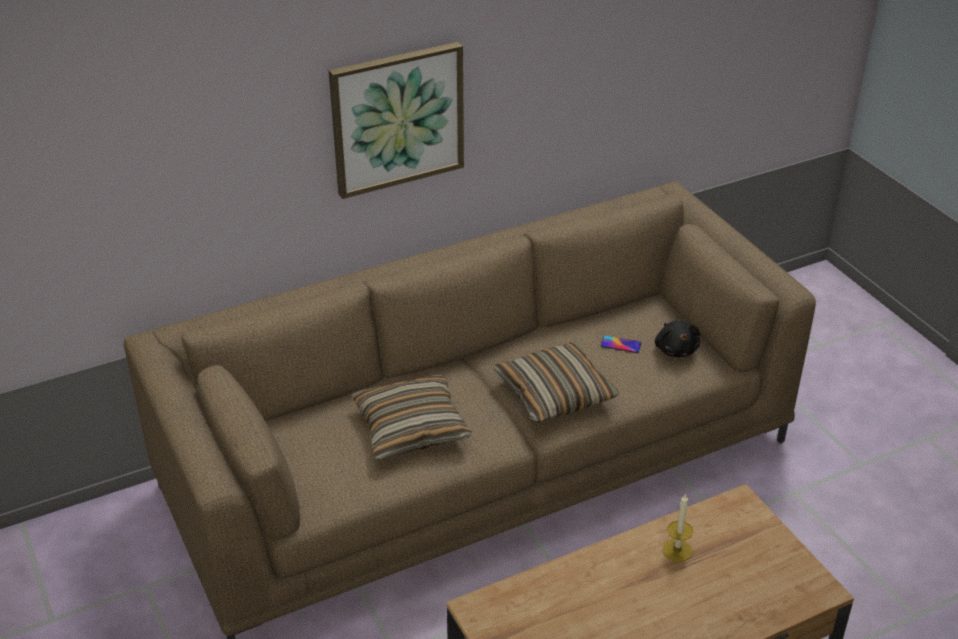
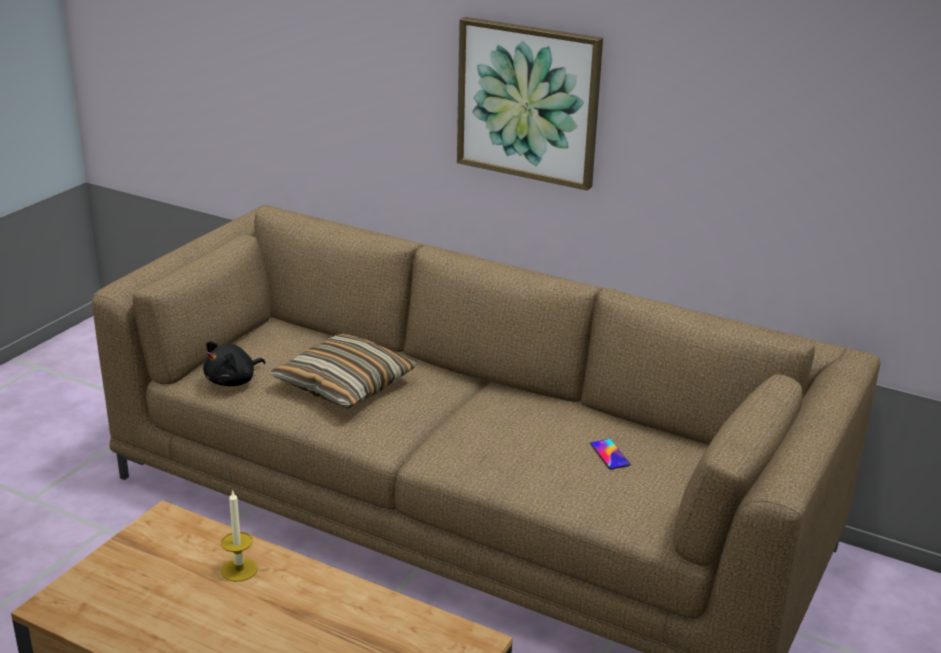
camera: 55 degrees right, 10 degrees down
pillow [494,341,619,423] -> none
black plush toy [655,320,700,357] -> black plush toy moved to [203,341,265,386]
candle [663,493,693,562] -> candle moved to [221,490,257,582]

